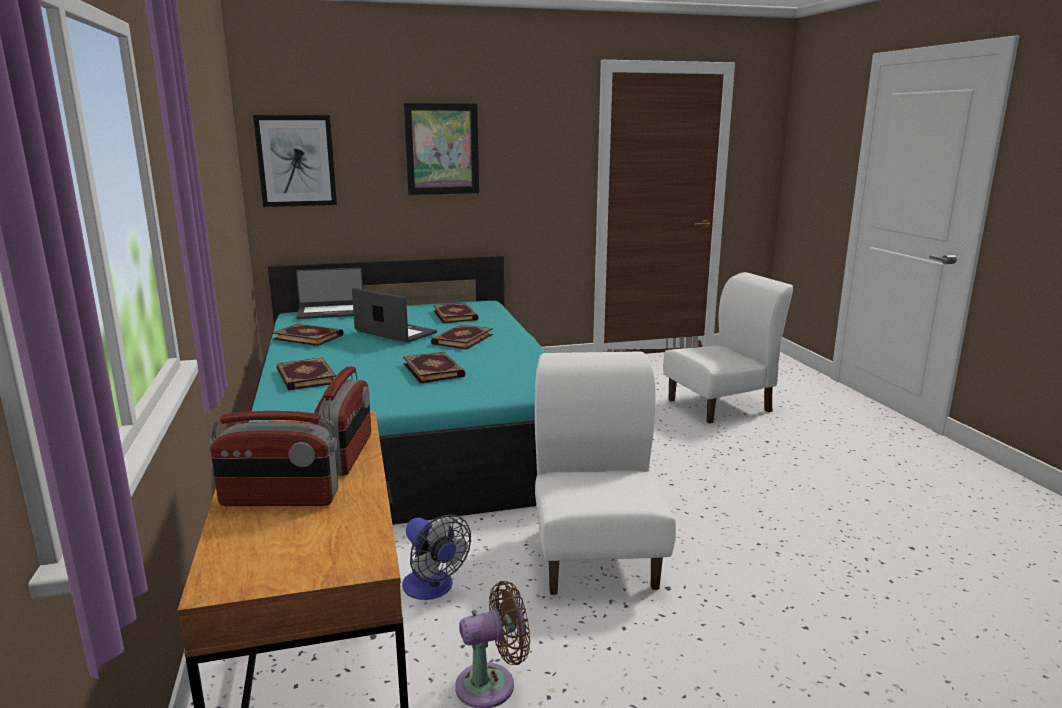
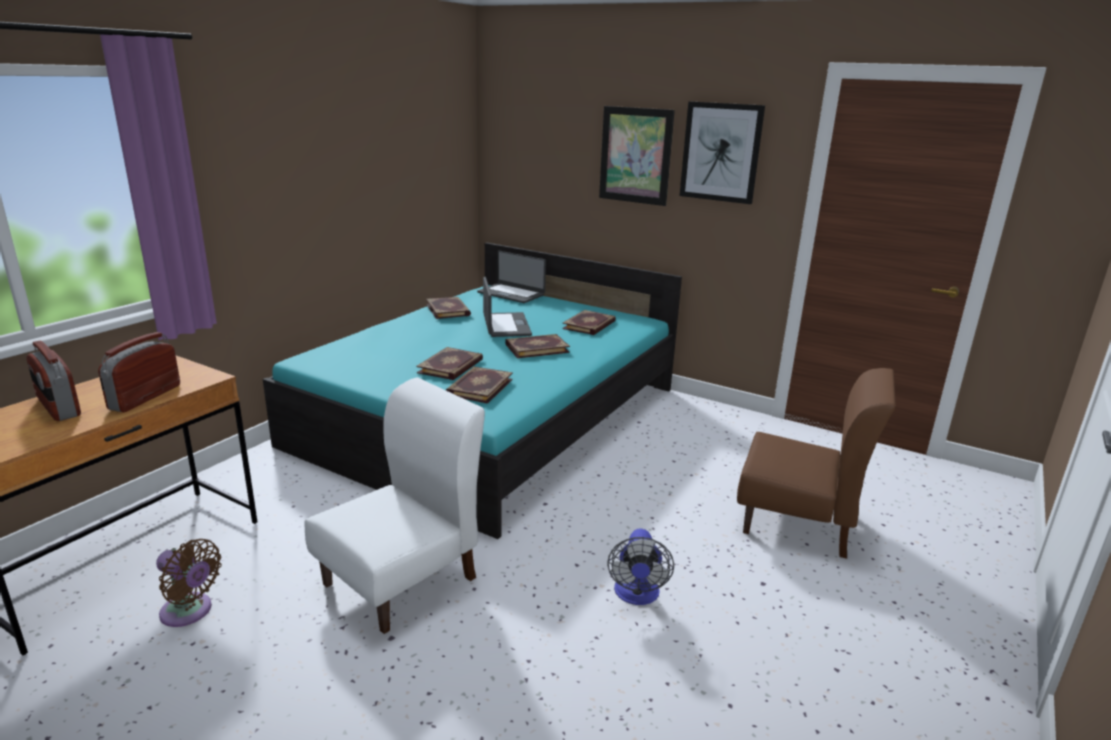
camera: 45 degrees right, 5 degrees up
picture [253,115,337,207] -> picture moved to [680,101,765,204]
book [276,357,336,390] -> book moved to [446,366,513,404]
radio [313,367,371,476] -> radio turned 150 degrees clockwise [98,332,180,412]
fan [402,515,471,600] -> fan moved to [607,529,674,605]
white chair [663,272,793,423] -> brown chair [737,368,896,559]

